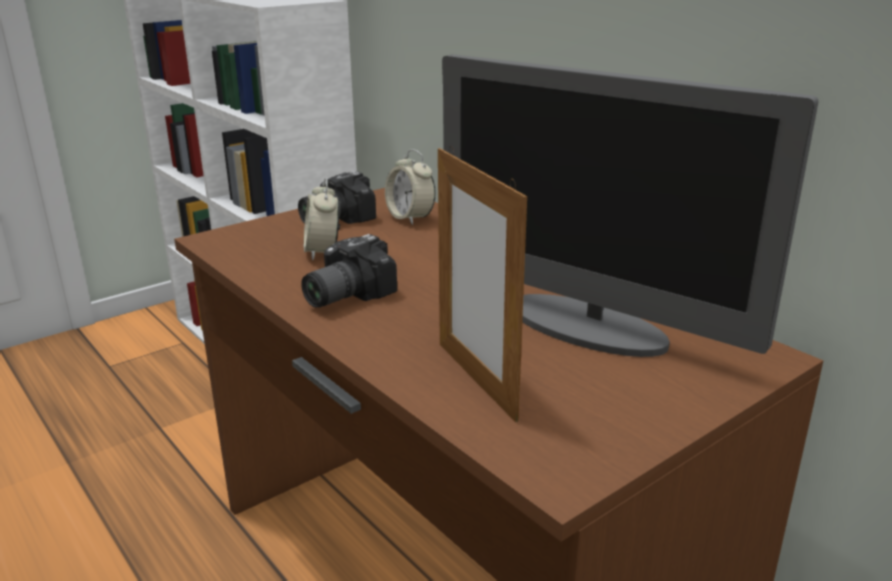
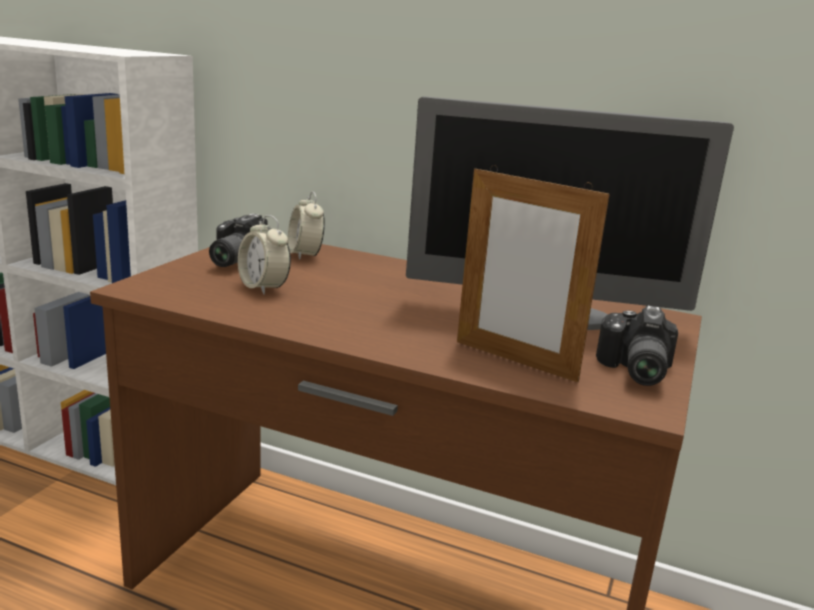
camera: 30 degrees left, 5 degrees down
camera [301,234,397,307] -> camera moved to [596,306,678,386]
alarm clock [385,149,436,225] -> alarm clock turned 45 degrees clockwise [288,192,325,260]

